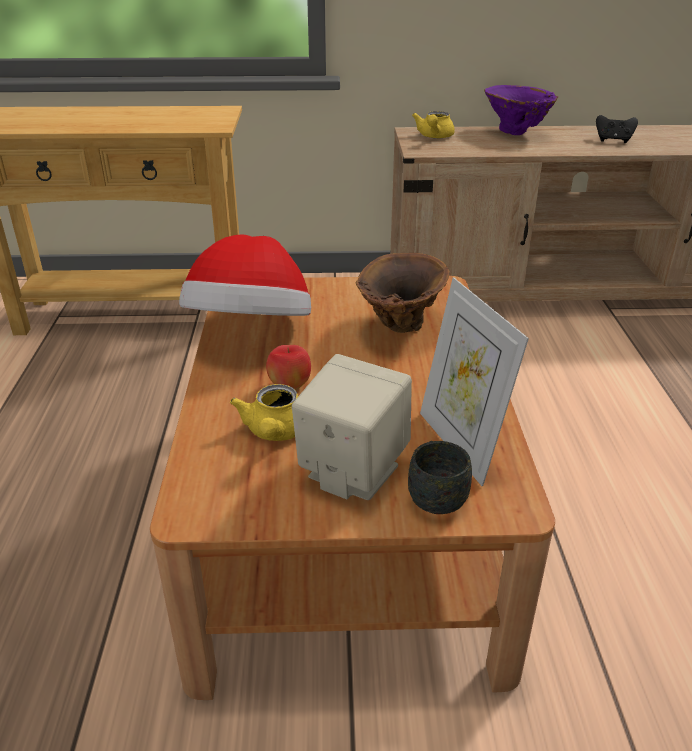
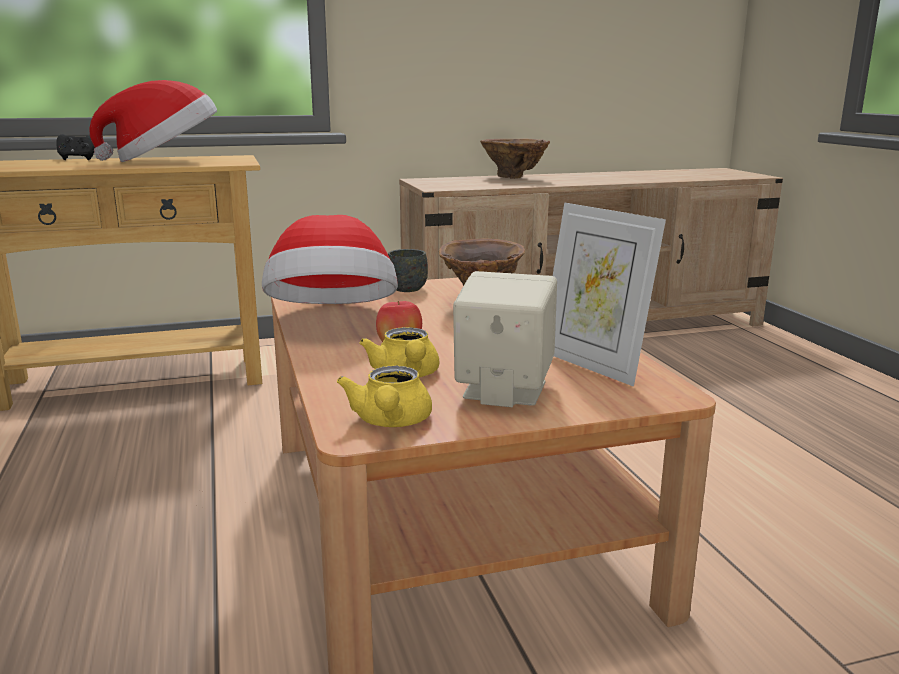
camera: 15 degrees left, 15 degrees down
grey mug [408,441,472,514] -> grey mug moved to [388,249,428,292]
yellow teapot [412,111,455,139] -> yellow teapot moved to [337,365,432,427]
purple vase [484,85,558,135] -> brown vase [480,139,550,179]
black game controller [596,115,638,143] -> black game controller moved to [56,134,95,160]
none -> hat [89,80,217,162]

